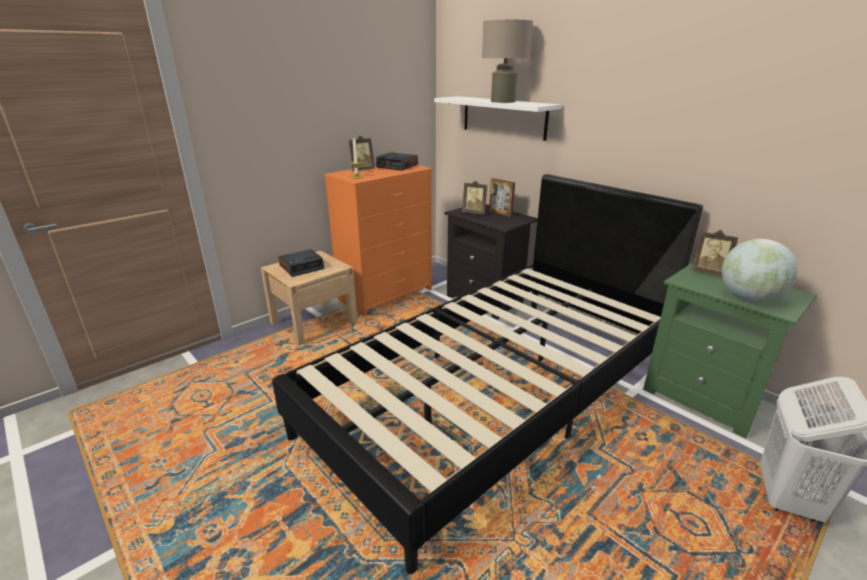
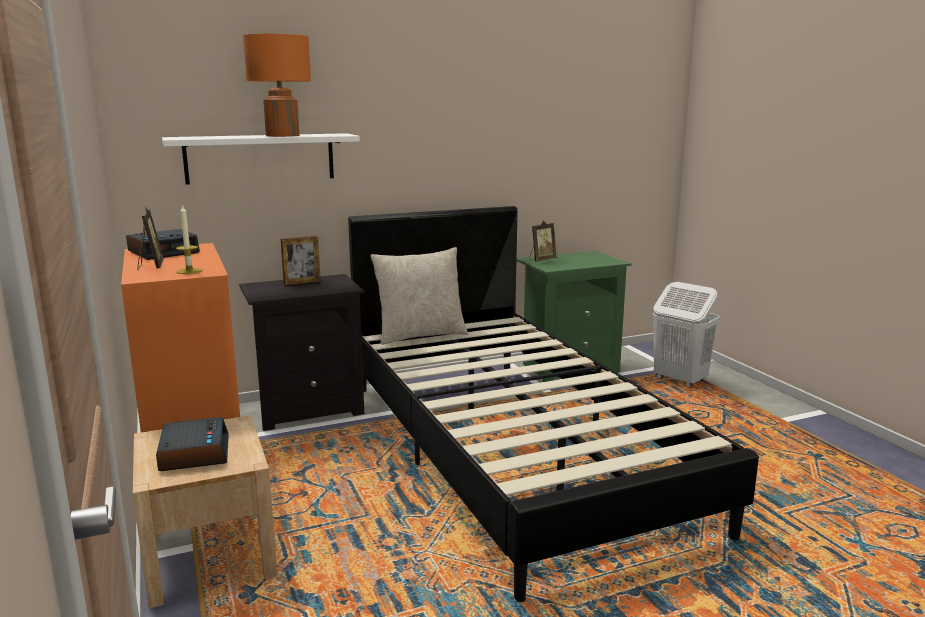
camera: 70 degrees left, 10 degrees down
picture frame [462,180,487,214] -> none
beige table lamp [482,20,533,103] -> orange table lamp [243,34,311,137]
globe [722,239,798,302] -> none
none -> beige pillow [371,247,468,345]

